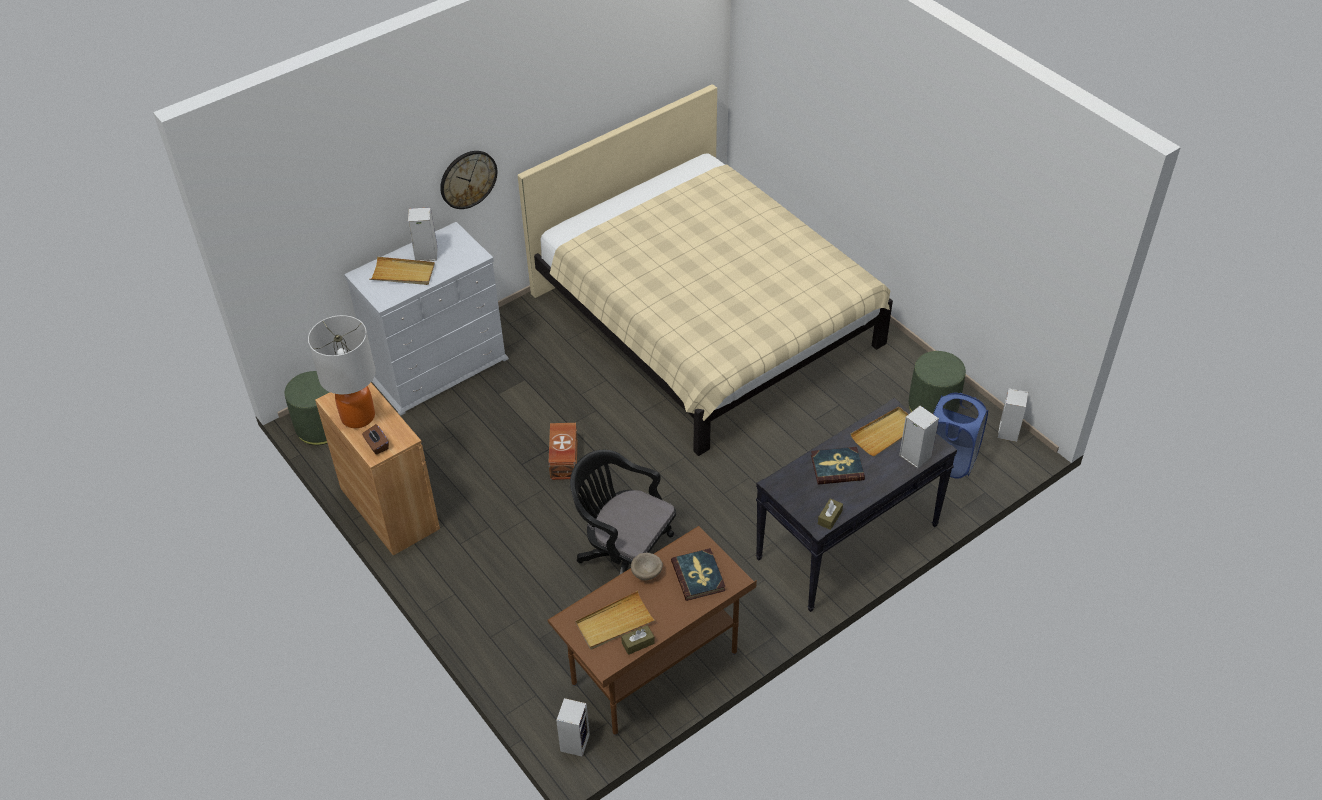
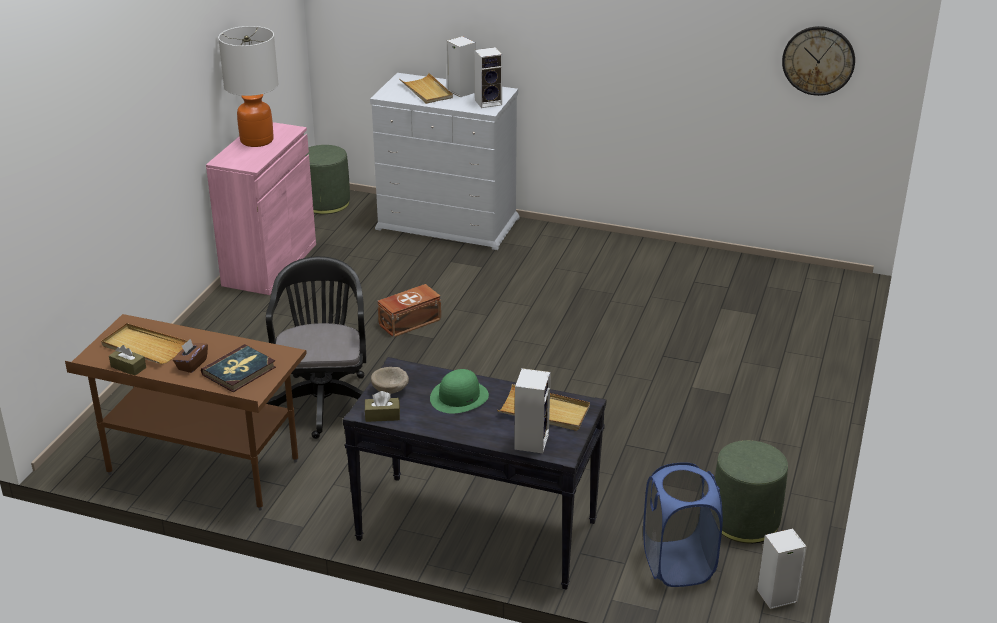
camera: 55 degrees right, 15 degrees down
brown cabinet [315,383,440,556] -> pink cabinet [206,122,316,295]
brown tissue box [362,424,389,455] -> brown tissue box moved to [173,339,208,373]
wall clock [440,151,497,209] -> wall clock moved to [782,26,855,96]
beige bed [518,84,893,456] -> none
speaker [556,698,590,757] -> speaker moved to [474,47,502,108]
beige bowl [631,553,663,580] -> beige bowl moved to [371,367,409,394]
book [811,447,865,485] -> green hat [430,369,489,414]

